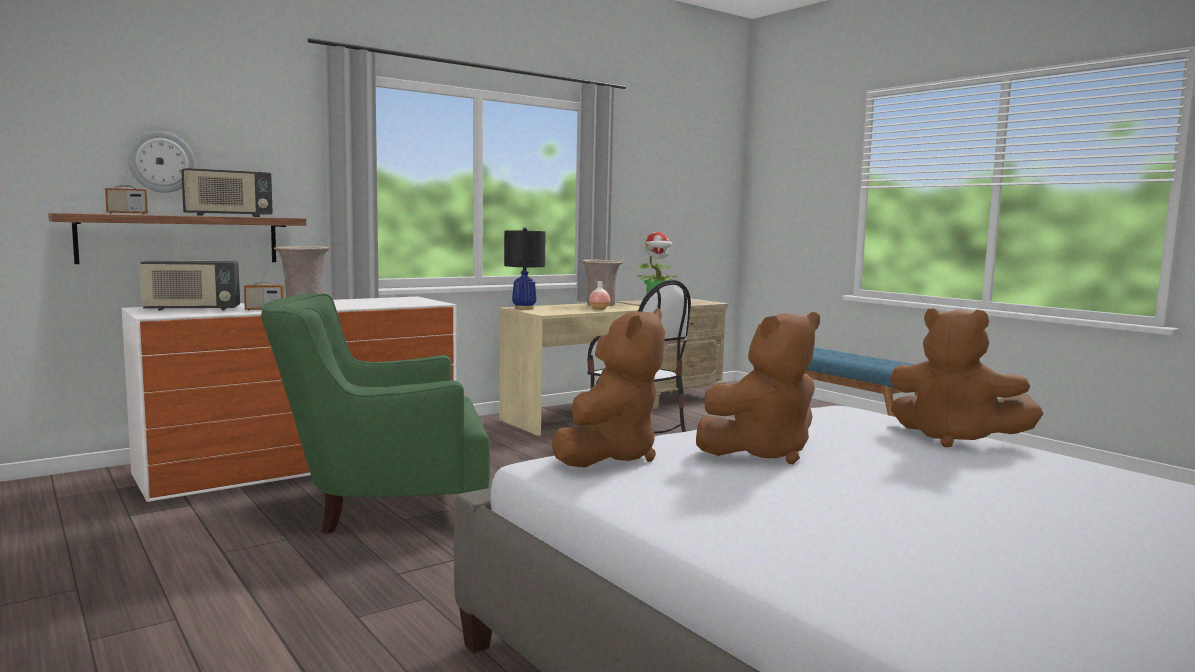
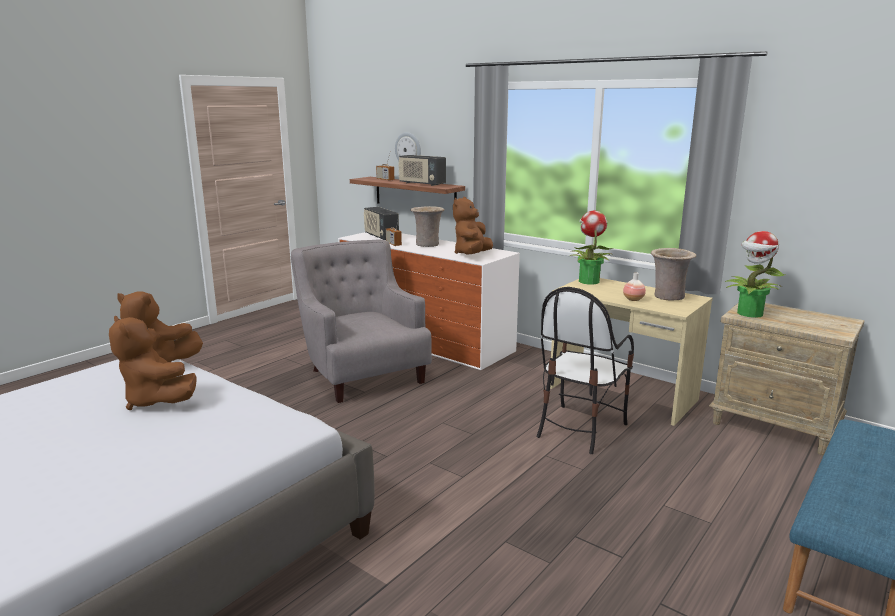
camera: 75 degrees right, 10 degrees up
green armchair [261,294,490,534] -> grey armchair [291,240,432,403]
black table lamp [504,227,546,310] -> potted plant [570,211,614,285]
brown plush toy [890,308,1044,447] -> brown plush toy moved to [453,197,493,255]

